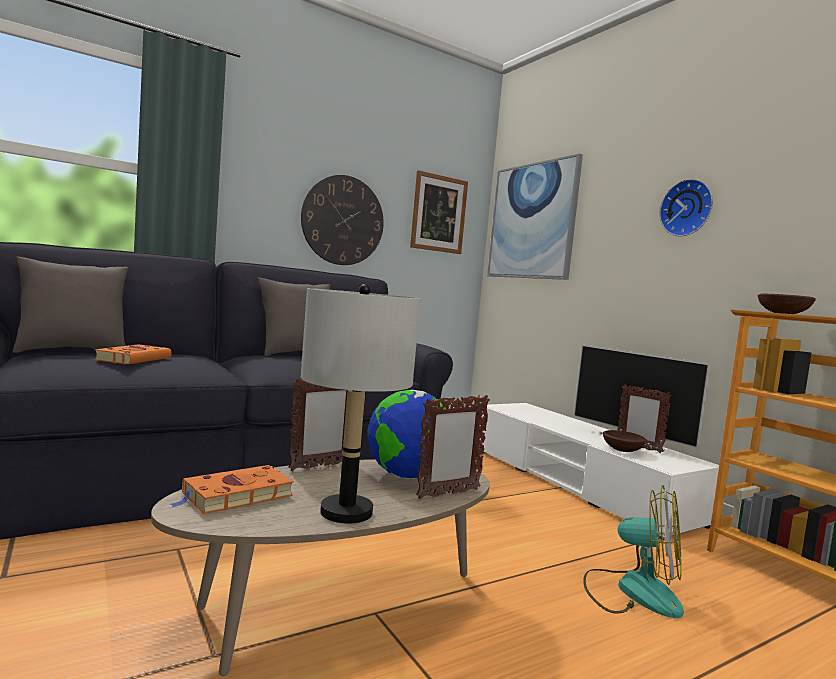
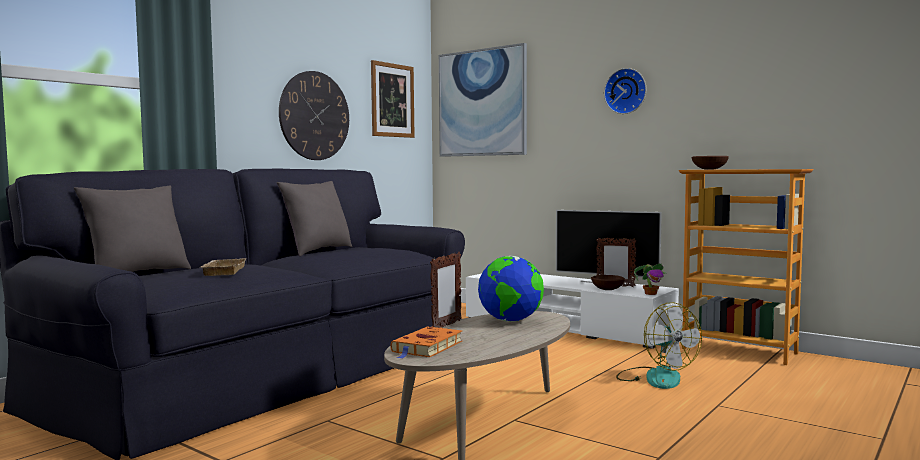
camera: 20 degrees left, 0 degrees up
orange book [94,344,172,364] -> beige tray [201,258,246,276]
grey table lamp [301,284,420,524] -> none
picture frame [416,395,490,499] -> none
fan [583,485,684,618] -> fan turned 60 degrees clockwise [616,302,702,389]
none -> potted plant [634,263,665,295]

